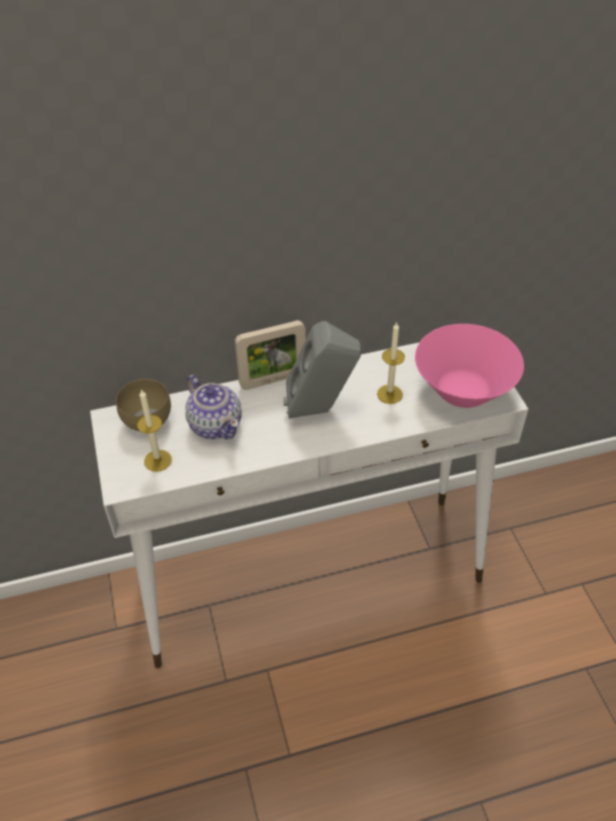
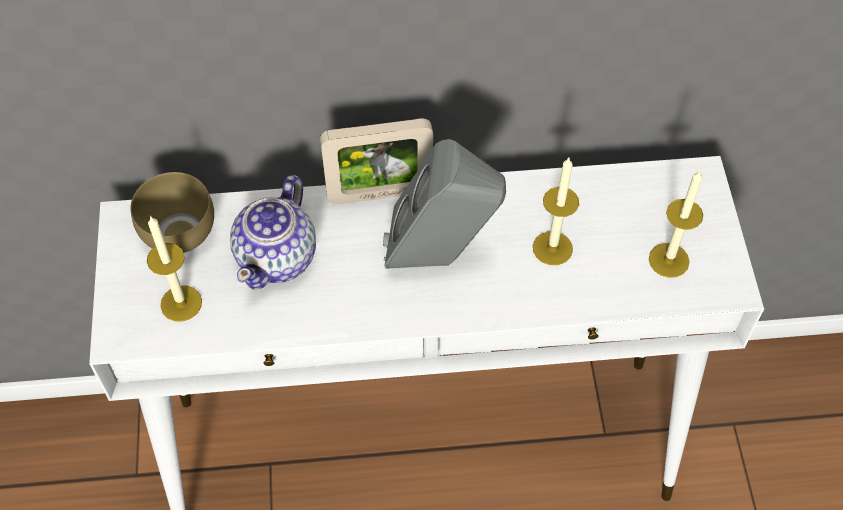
camera: 10 degrees right, 10 degrees up
teapot [185,375,242,440] -> teapot turned 45 degrees clockwise [230,175,316,289]
pink bowl [415,324,524,408] -> candle [649,170,703,278]

